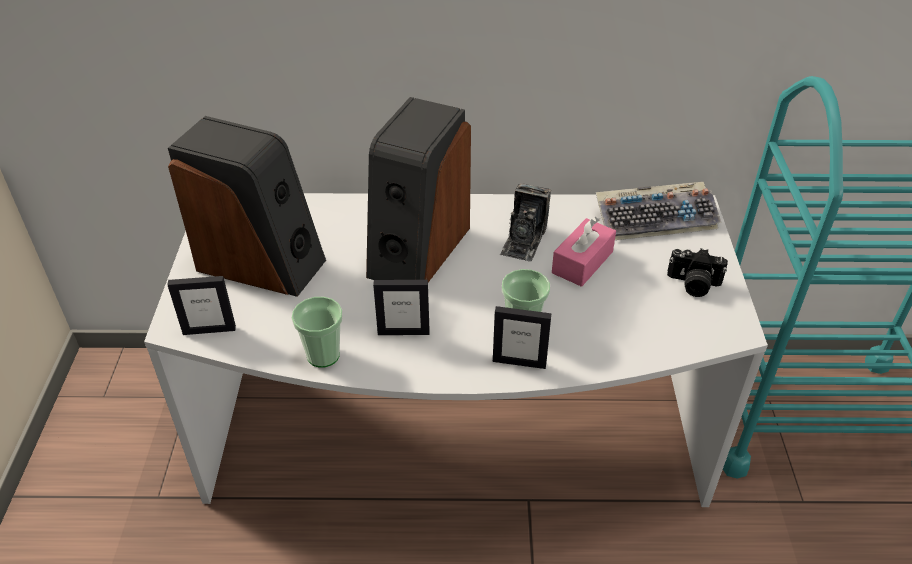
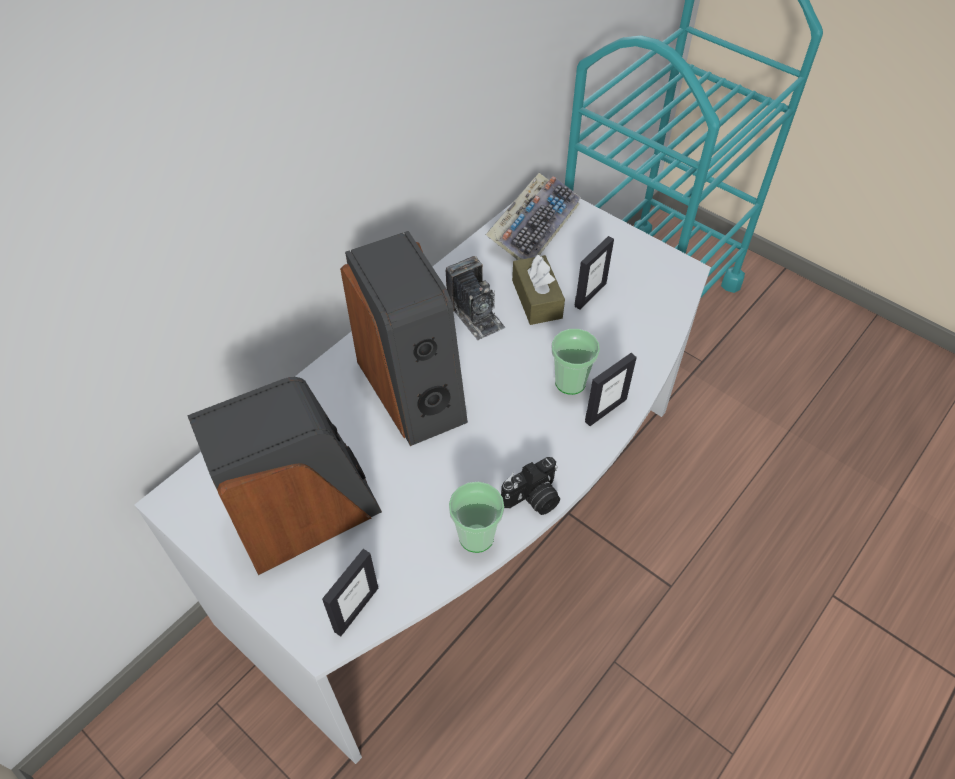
camera: 50 degrees left, 10 degrees up
picture frame [373,280,430,335] -> picture frame moved to [574,236,614,310]
pink tissue box [552,217,616,287] -> brown tissue box [512,253,565,325]
camera [667,248,728,297] -> camera moved to [501,457,560,515]

